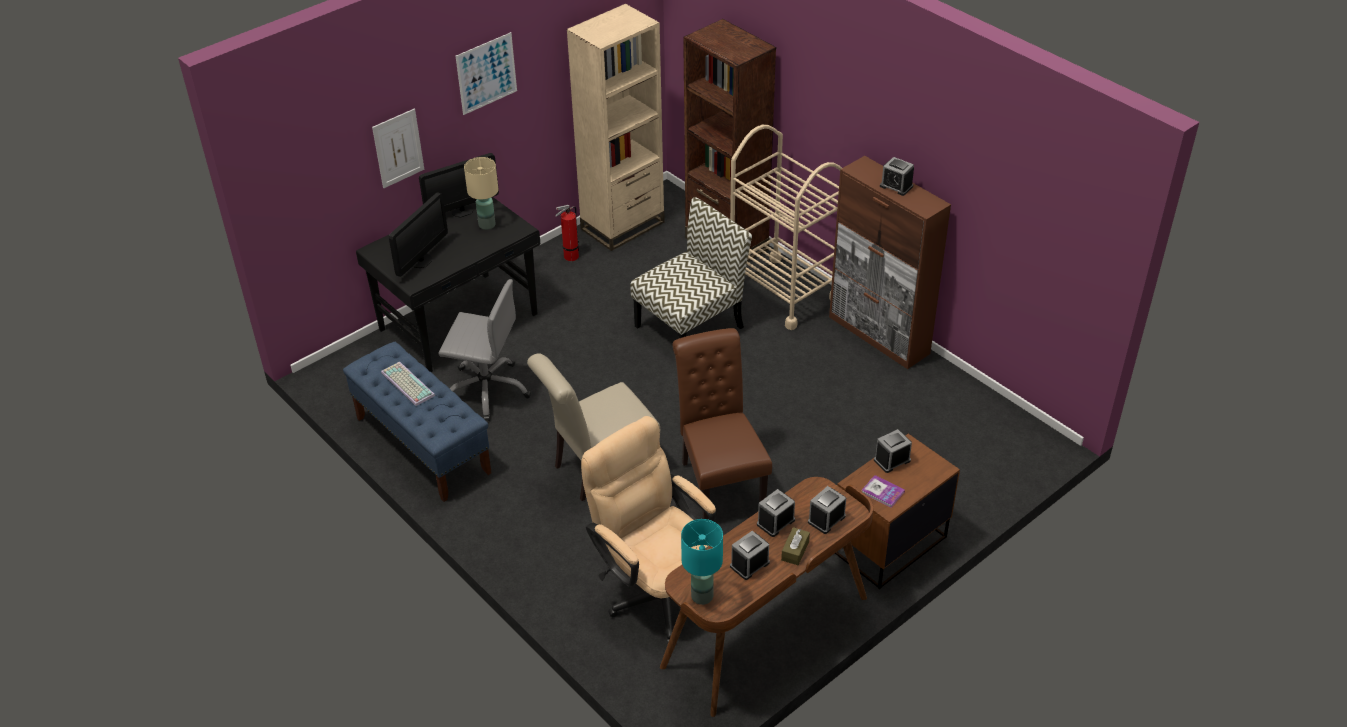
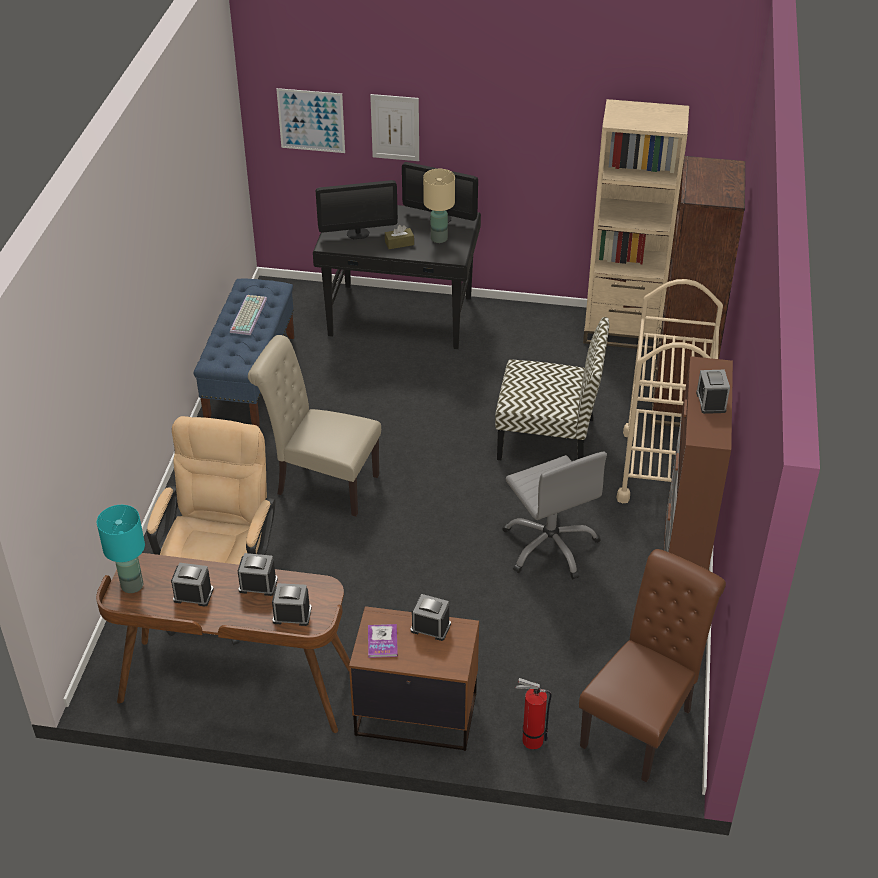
camera: 50 degrees right, 0 degrees up
grey office chair [439,279,531,421] -> grey office chair moved to [502,452,607,580]
picture [456,32,517,115] -> picture moved to [276,88,345,153]
fire extinguisher [555,205,579,261] -> fire extinguisher moved to [515,678,552,749]
brown chair [673,328,772,520] -> brown chair moved to [579,549,726,782]
brown tissue box [781,527,810,565] -> brown tissue box moved to [385,225,414,249]

